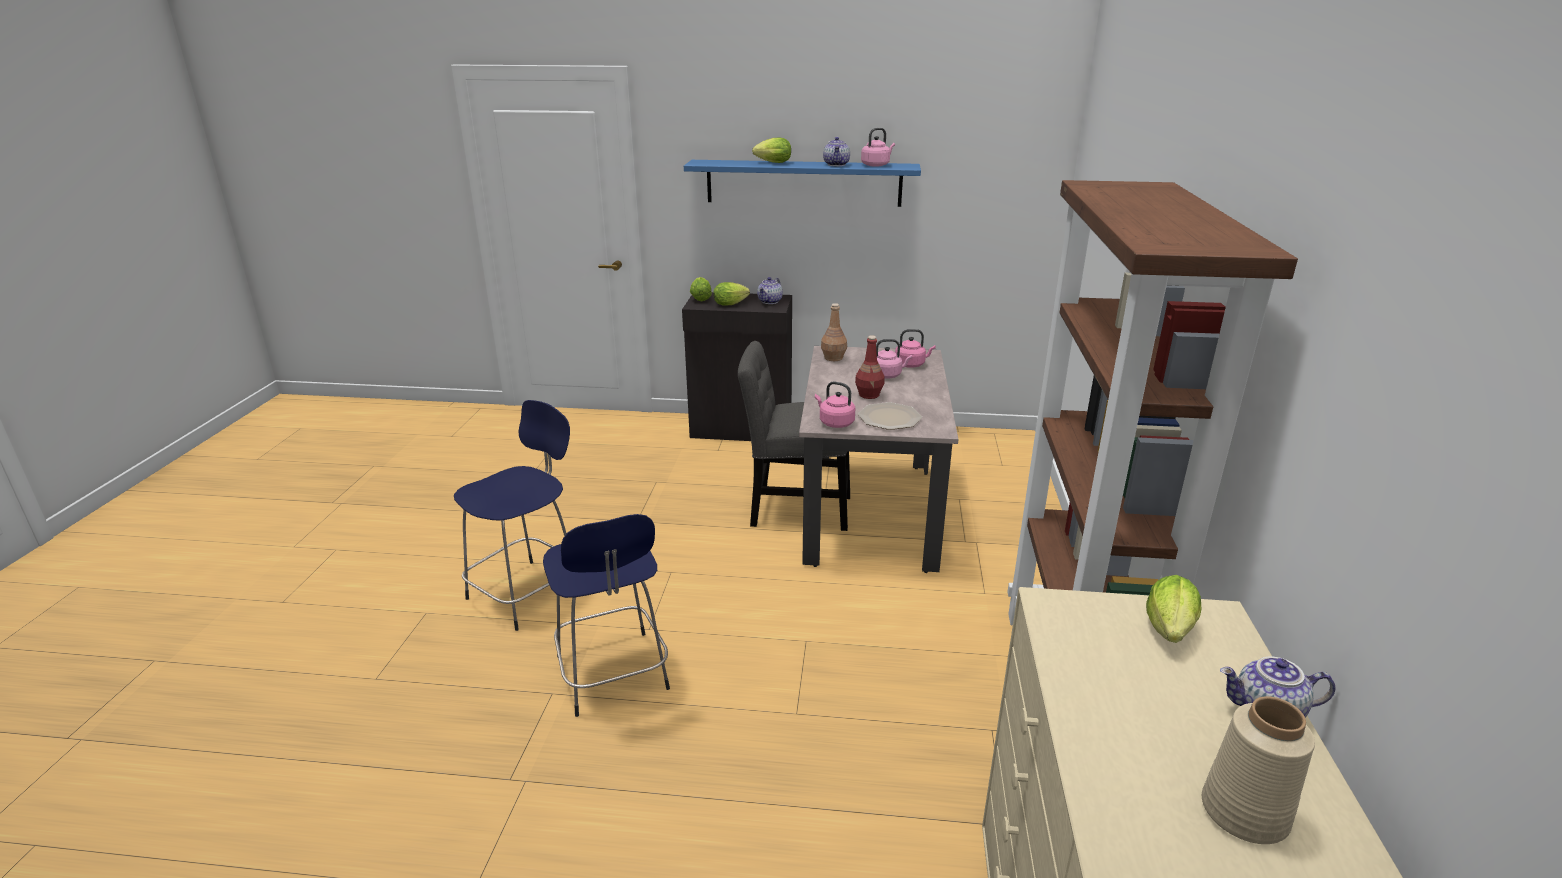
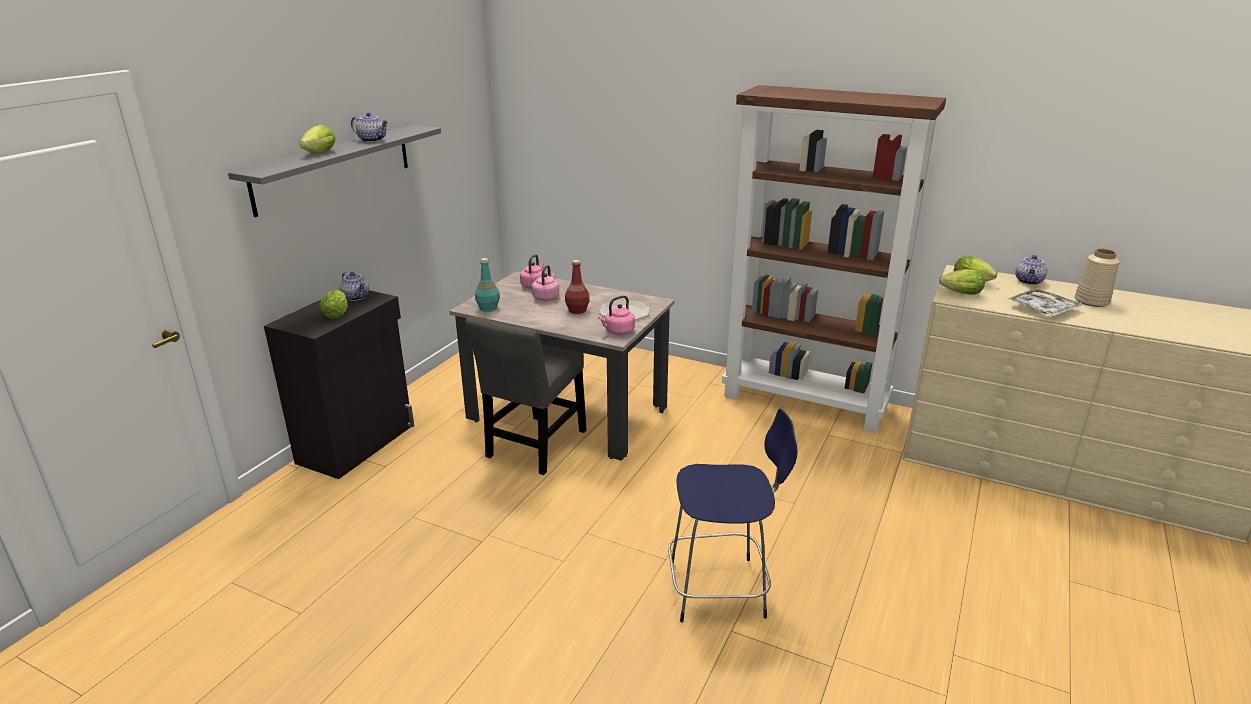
camera: 70 degrees left, 0 degrees up
blue stool [454,400,570,631] -> none
blue shelf [684,160,921,207] -> grey shelf [228,125,441,217]
lettuce [690,277,712,301] -> lettuce moved to [939,269,985,295]
brown bottle [821,303,847,361] -> turquoise bottle [475,258,500,312]
pink kettle [861,128,895,167] -> none
none -> tray [1008,288,1082,316]

